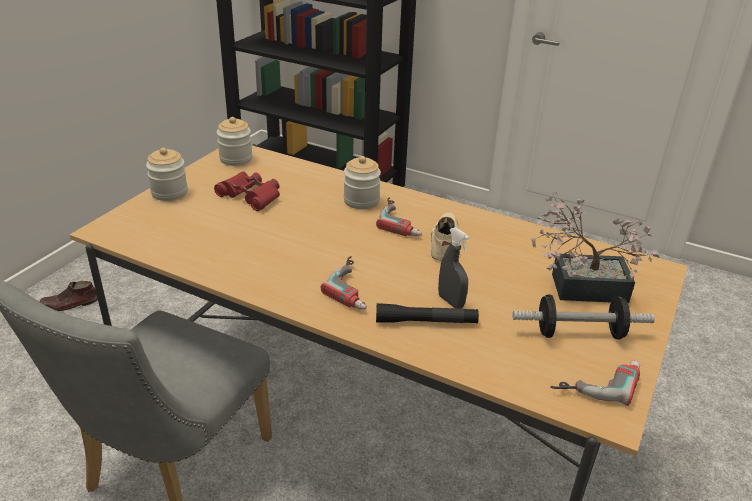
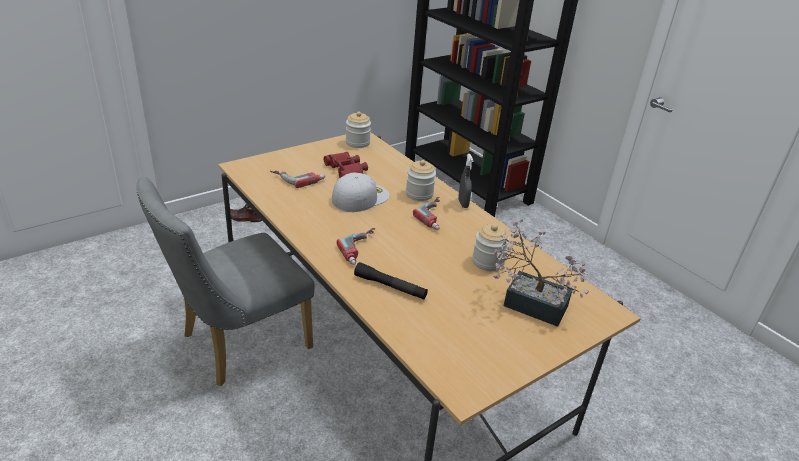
camera: 25 degrees right, 0 degrees up
jar [146,148,188,201] -> jar moved to [472,224,509,271]
beige shoe [431,212,459,261] -> none
grey spray bottle [438,227,470,309] -> grey spray bottle moved to [458,154,474,208]
dumbbell [512,294,655,339] -> none
power drill [550,360,640,406] -> power drill moved to [270,170,326,188]
none -> white cap [332,172,390,212]

